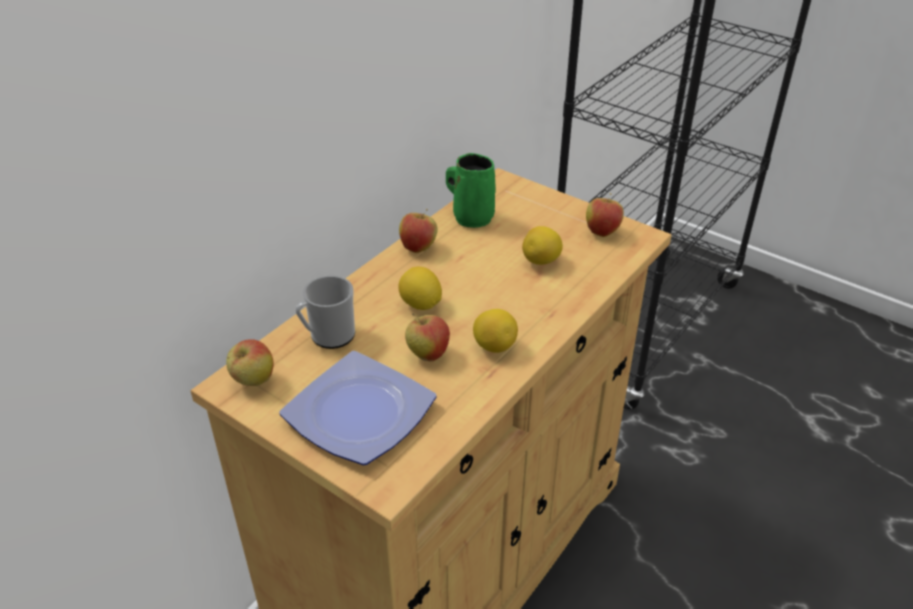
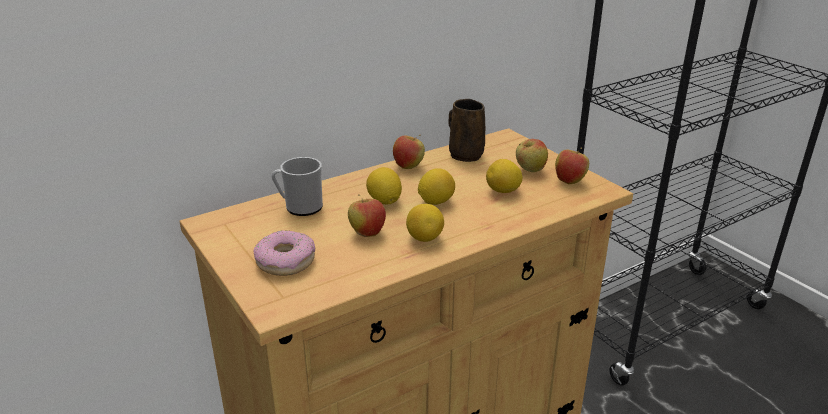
camera: 20 degrees right, 10 degrees down
apple [226,339,274,386] -> apple moved to [516,139,548,172]
plate [279,351,437,465] -> donut [254,230,315,276]
green mug [446,153,496,228] -> brown mug [449,99,485,162]
none -> lemon [418,168,455,205]

